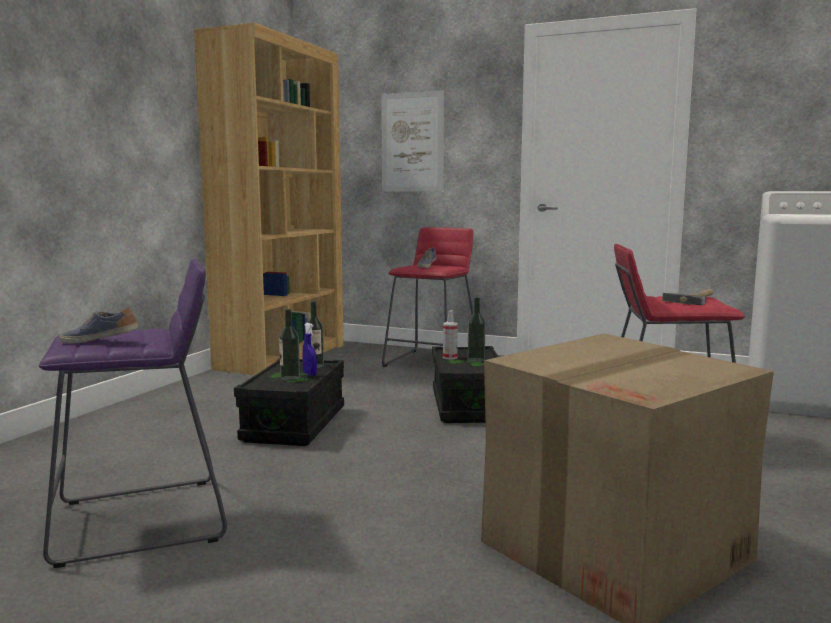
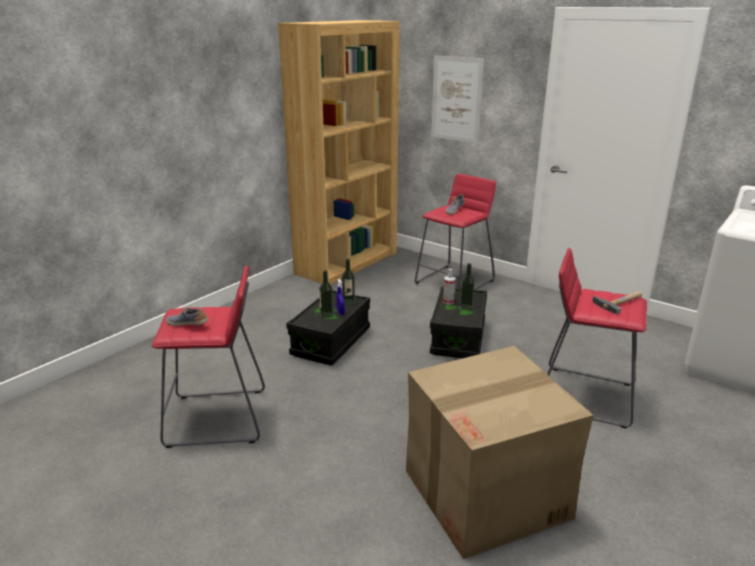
camera: 15 degrees right, 15 degrees up
purple stool [39,259,227,568] -> red stool [152,266,265,448]

